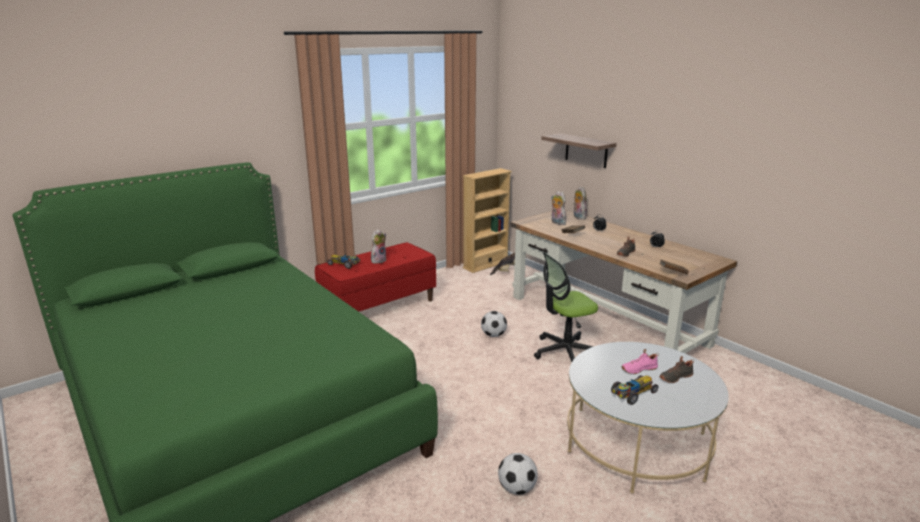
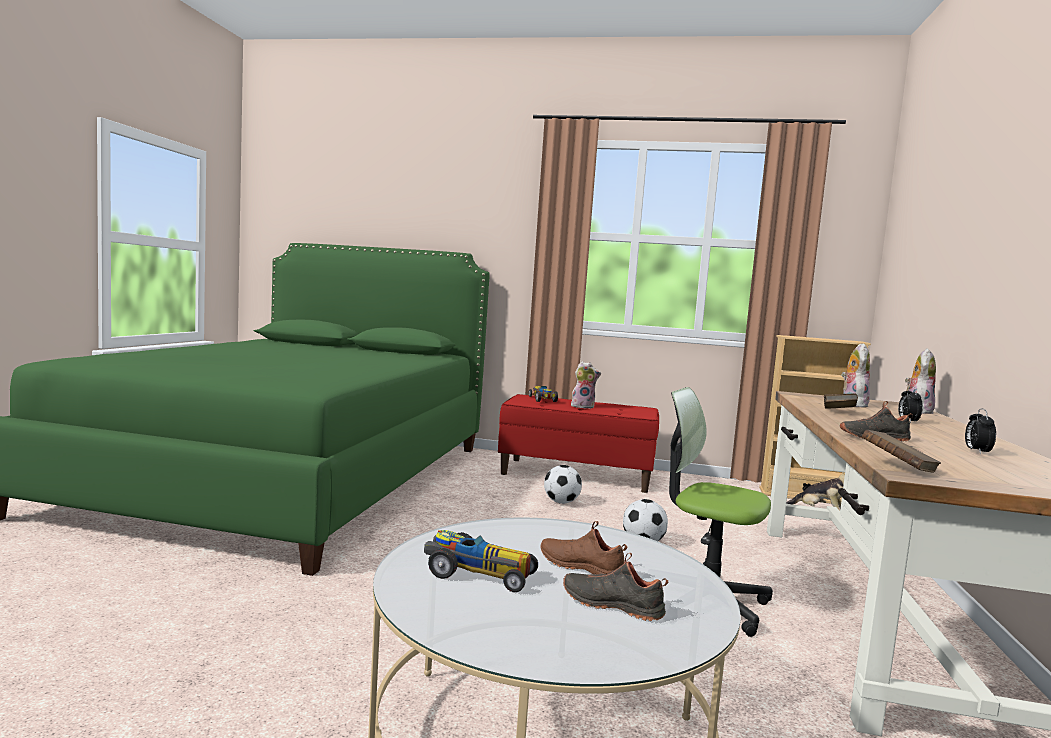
camera: 50 degrees right, 15 degrees down
football [498,453,537,495] -> football moved to [544,465,582,504]
shelf [541,133,617,168] -> none
pink shoe [621,349,658,374] -> brown shoe [540,521,627,574]

